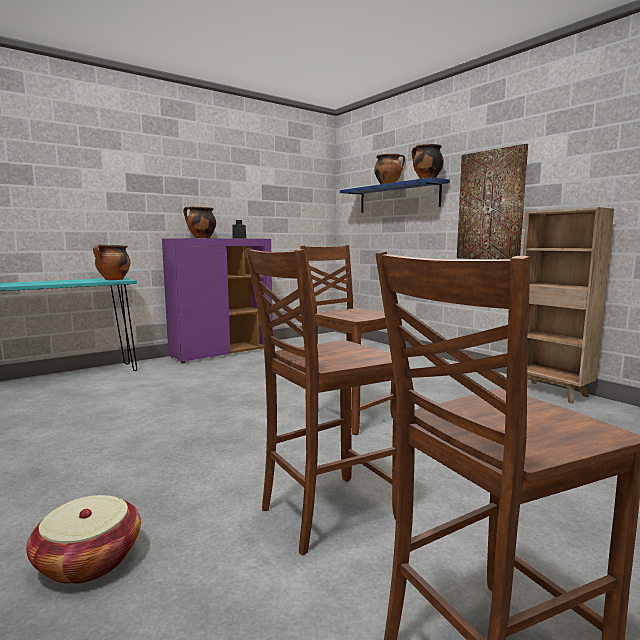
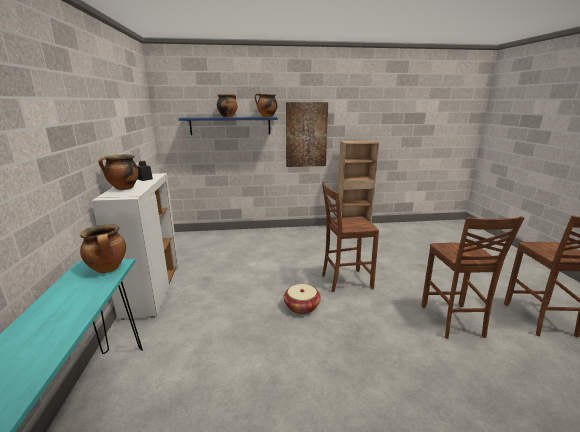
camera: 60 degrees left, 10 degrees up
basket [26,495,141,585] -> basket moved to [284,284,321,314]
purple cabinet [162,238,273,363] -> white cabinet [92,173,179,320]

